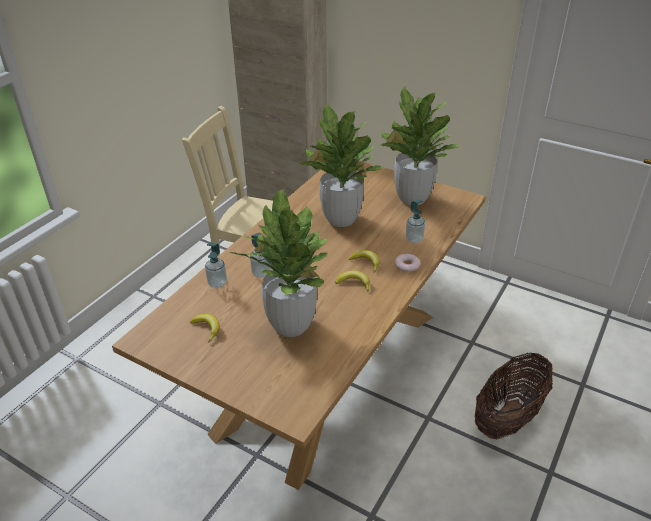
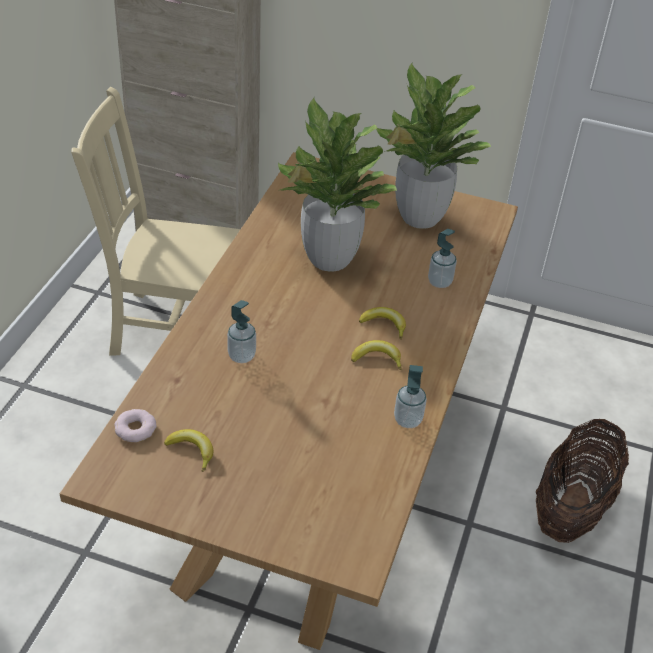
camera: 15 degrees left, 5 degrees up
soap dispenser [205,242,227,288] -> soap dispenser moved to [394,365,427,428]
potted plant [230,189,328,337] -> none
donut [395,254,421,272] -> donut moved to [114,409,157,442]

